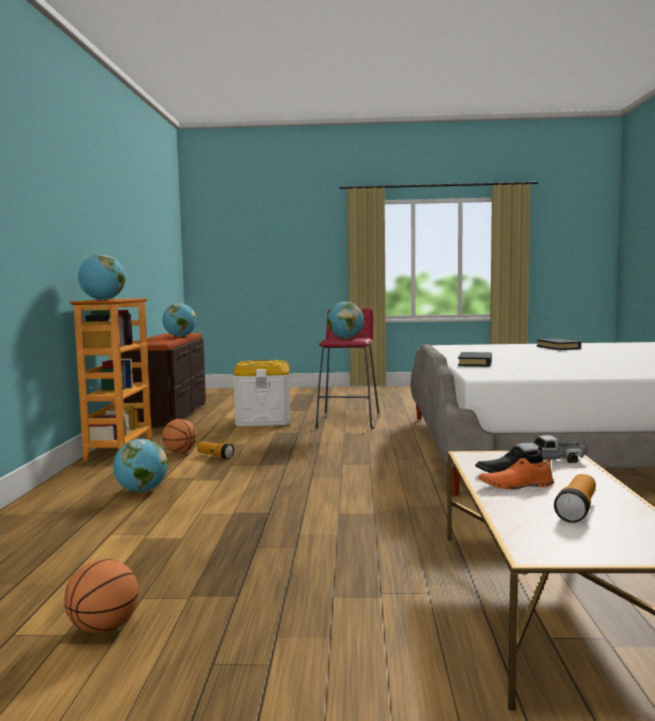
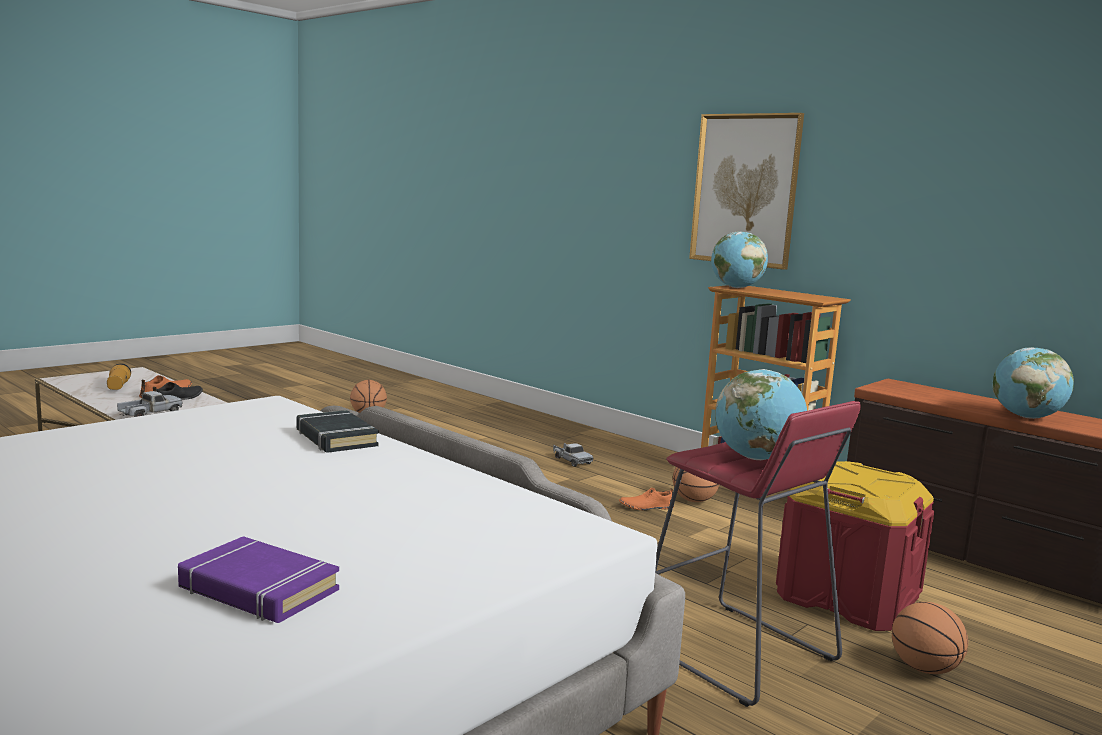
camera: 130 degrees right, 5 degrees up
globe [113,439,168,492] -> toy truck [553,443,593,467]
flashlight [197,442,234,459] -> orange shoe [619,488,674,510]
white storage box [234,360,290,426] -> red storage box [776,461,934,631]
black book [537,339,581,350] -> purple book [178,536,339,623]
none -> picture [689,113,804,270]
none -> basketball [892,602,968,674]

